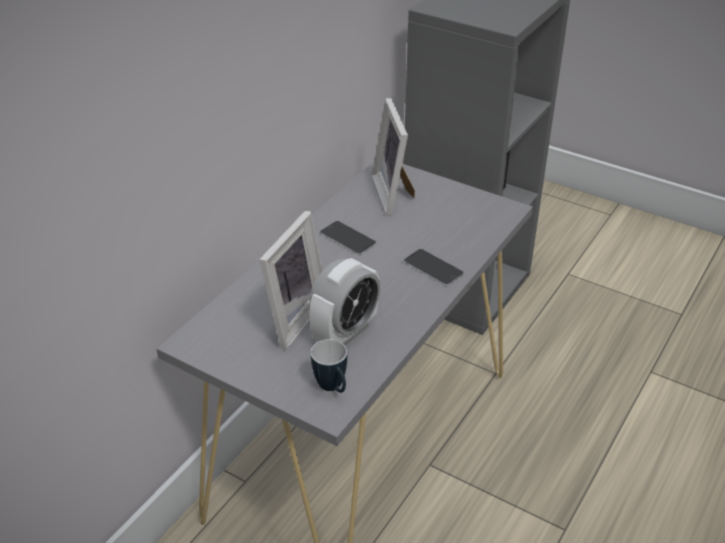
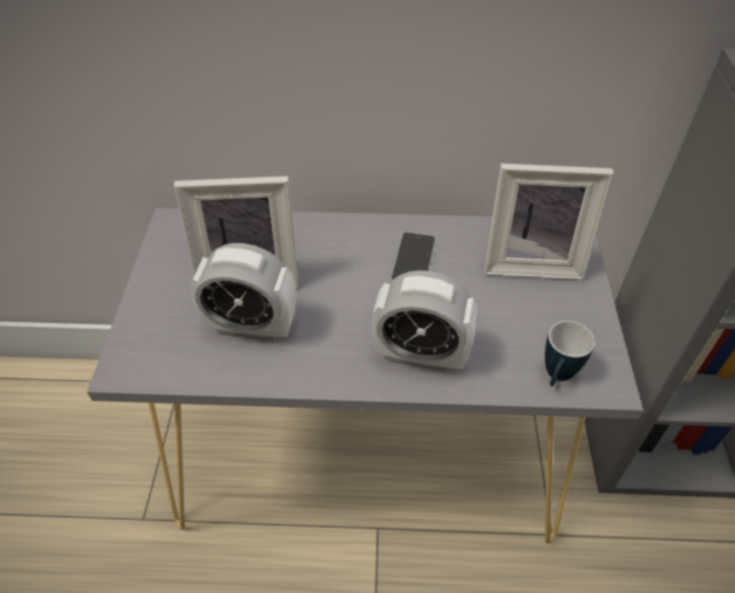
camera: 60 degrees right, 10 degrees up
mug [311,339,347,393] -> mug moved to [545,321,595,386]
picture frame [372,98,415,215] -> picture frame turned 135 degrees counterclockwise [484,163,614,280]
phone [403,249,464,286] -> alarm clock [370,270,477,373]

